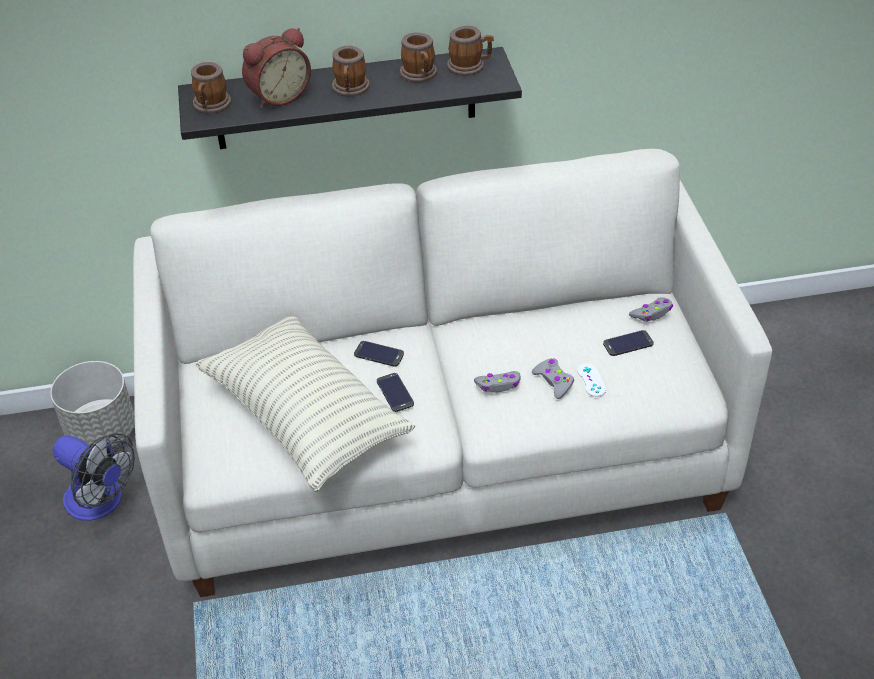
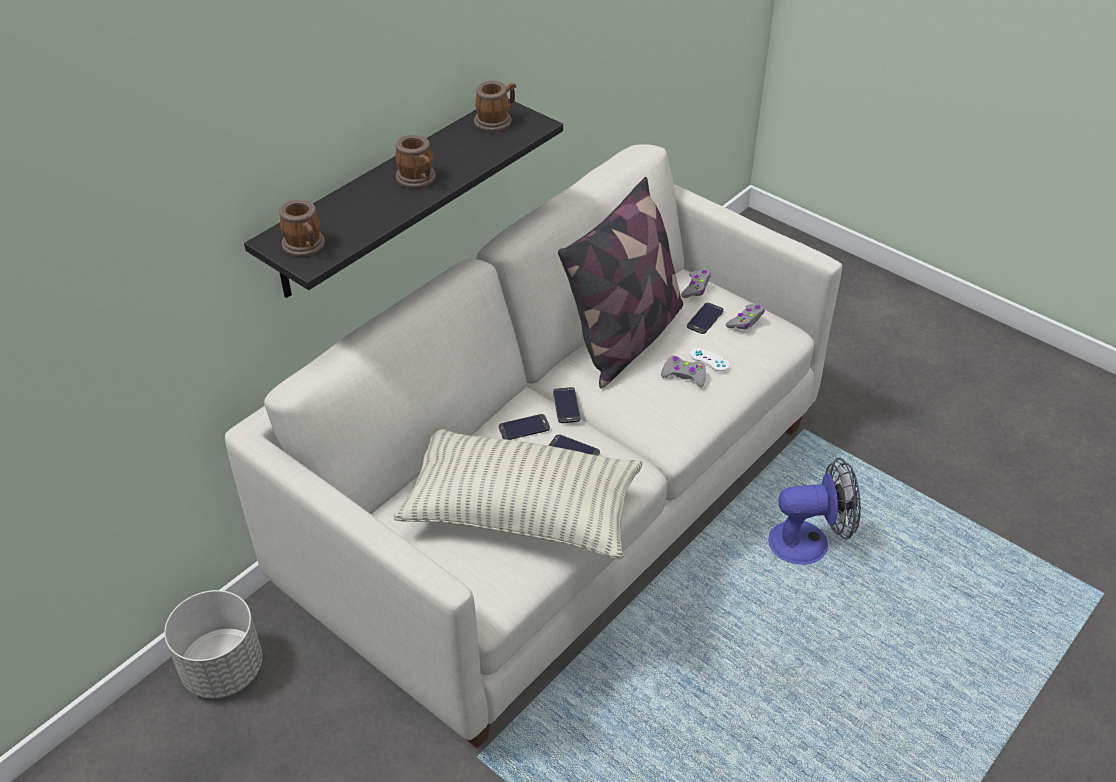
camera: 40 degrees left, 0 degrees up
fan [53,433,135,521] -> fan moved to [768,458,861,565]
alarm clock [242,28,311,108] -> none
mug [400,32,437,83] -> none
grey game controller [474,371,521,393] -> grey game controller moved to [725,304,764,329]
none -> phone [553,387,580,423]
none -> pillow [558,177,683,389]

